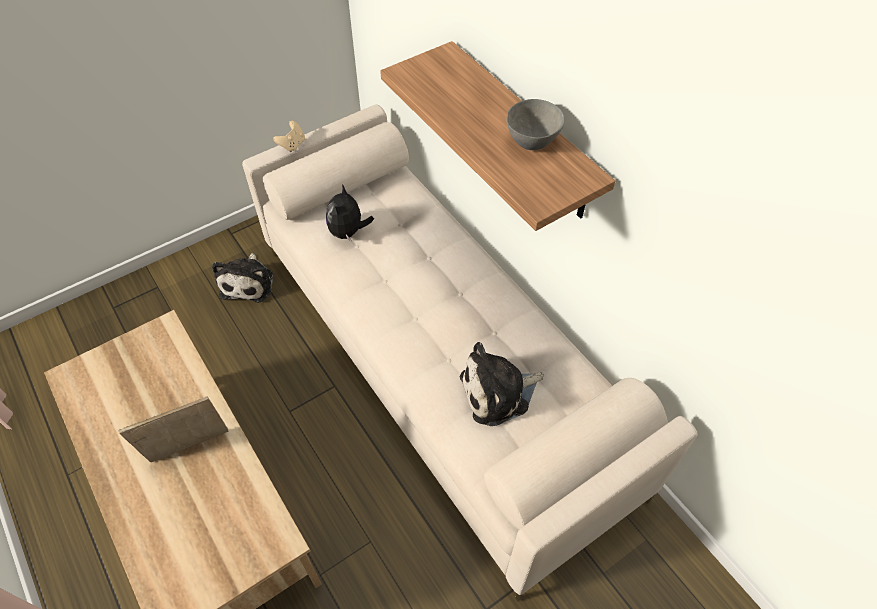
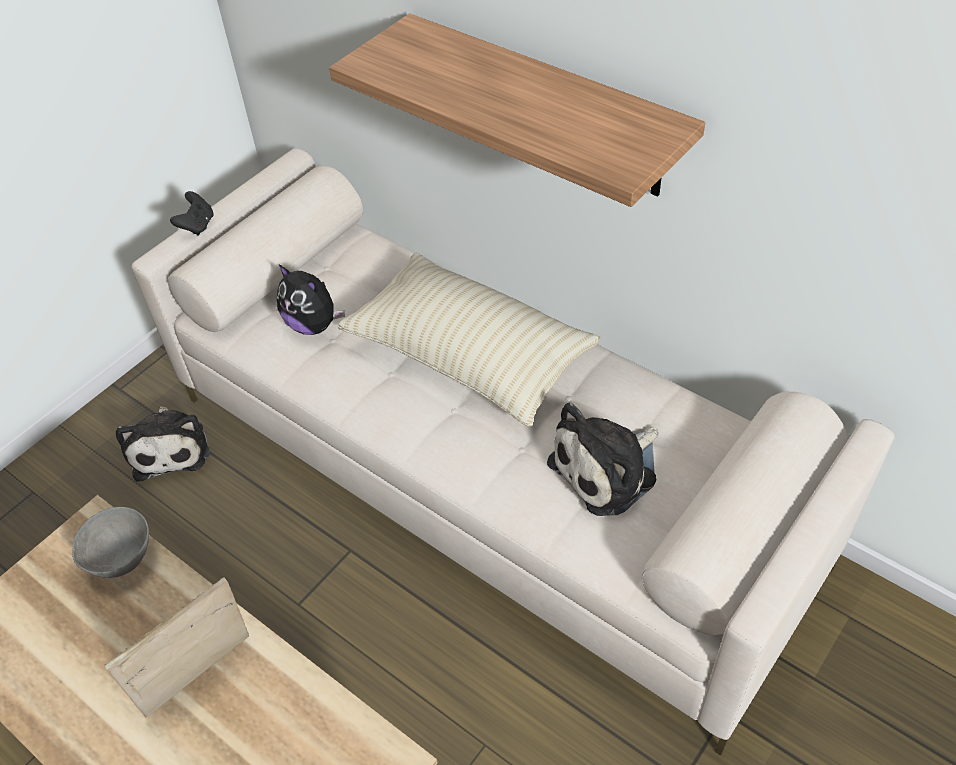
camera: 15 degrees left, 5 degrees down
beige game controller [273,121,305,152] -> black game controller [170,191,214,236]
plush toy [326,184,374,241] -> plush toy turned 45 degrees counterclockwise [277,264,345,335]
grey bowl [506,99,565,150] -> grey bowl moved to [72,507,149,578]
none -> beige pillow [338,253,600,427]

